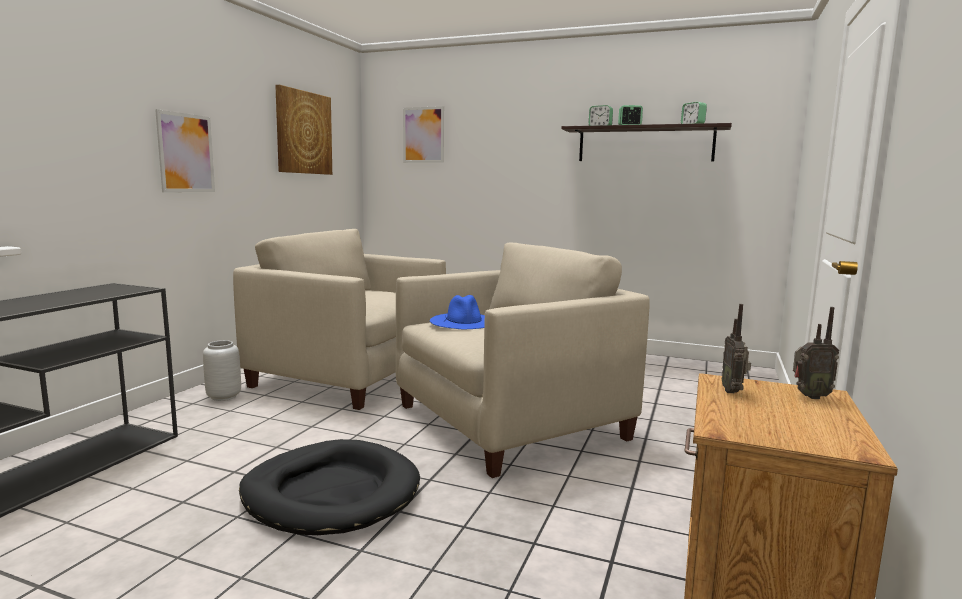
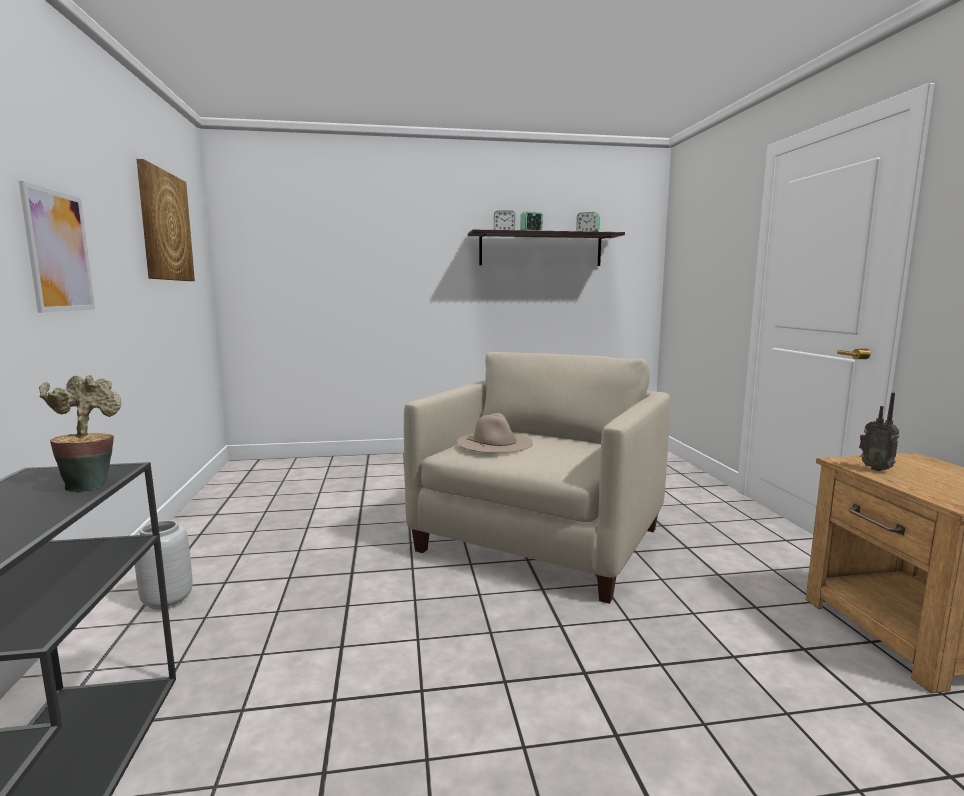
camera: 30 degrees left, 0 degrees up
beige armchair [233,229,446,410] -> none
black dog bed [239,439,420,535] -> none
picture [403,106,444,163] -> none
blue hat [430,295,485,329] -> beige hat [457,413,533,453]
radio [793,307,839,399] -> none
none -> potted plant [39,375,121,493]

